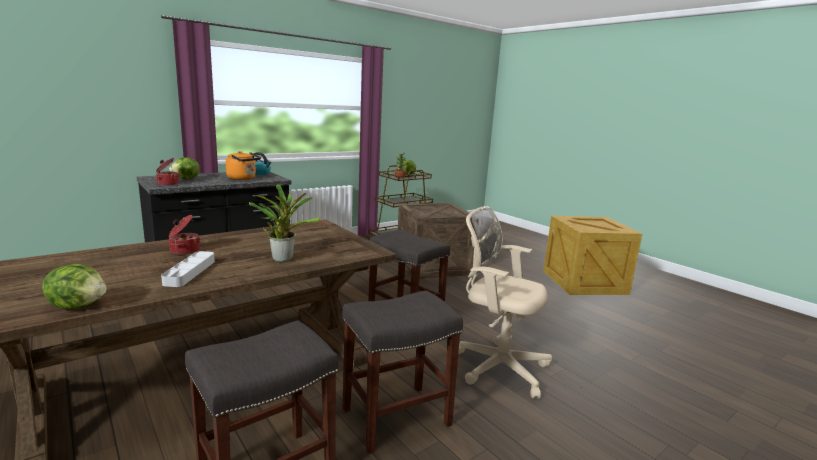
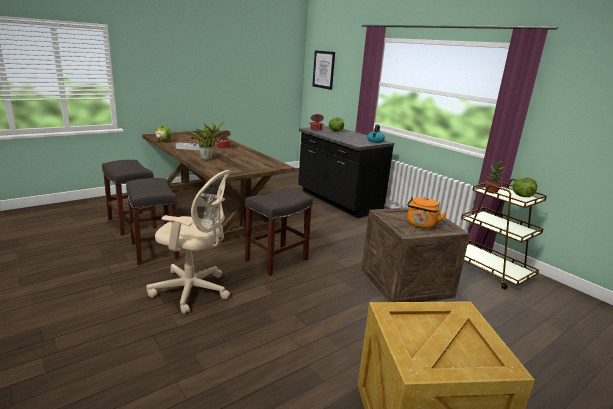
camera: 90 degrees right, 5 degrees up
orange kettle [226,151,261,180] -> orange kettle moved to [407,196,447,229]
beige office chair [458,206,552,399] -> beige office chair turned 75 degrees clockwise [146,170,231,314]
none -> picture [312,50,335,90]

